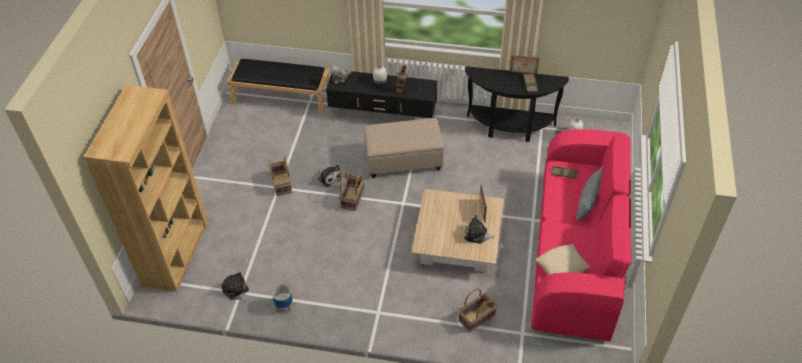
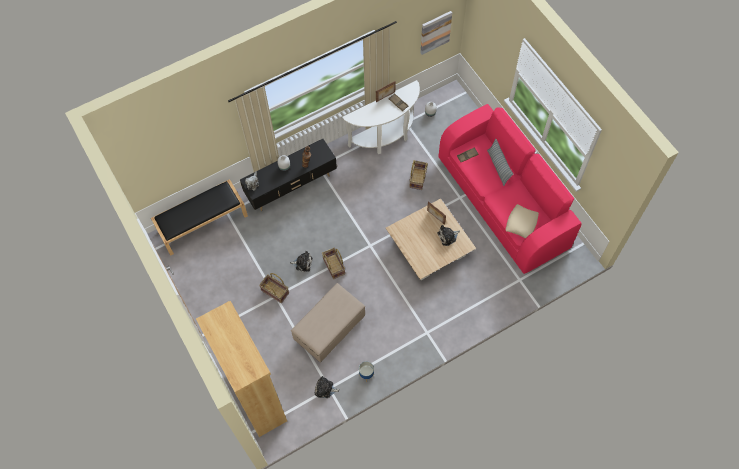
camera: 40 degrees left, 15 degrees up
beige ottoman [363,118,444,178] -> beige ottoman moved to [291,283,365,362]
basket [458,288,497,333] -> basket moved to [409,160,428,190]
black console table [465,66,569,142] -> white console table [342,80,420,154]
none -> picture [420,11,452,55]

